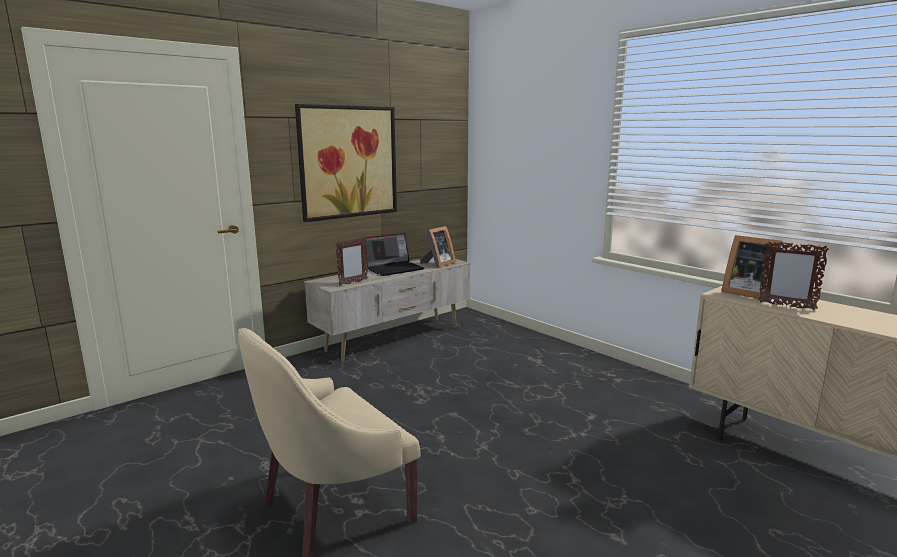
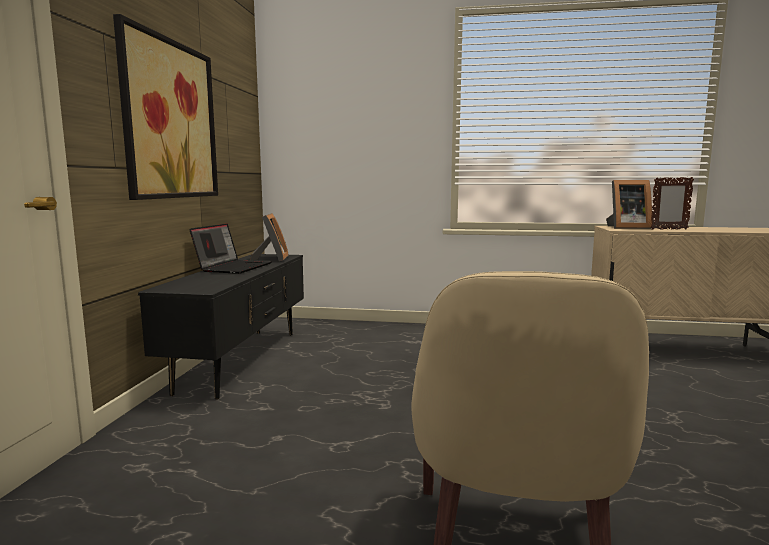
camera: 40 degrees left, 5 degrees down
beige tv stand [304,257,471,362] -> black tv stand [138,254,304,399]
picture frame [335,237,368,286] -> none

